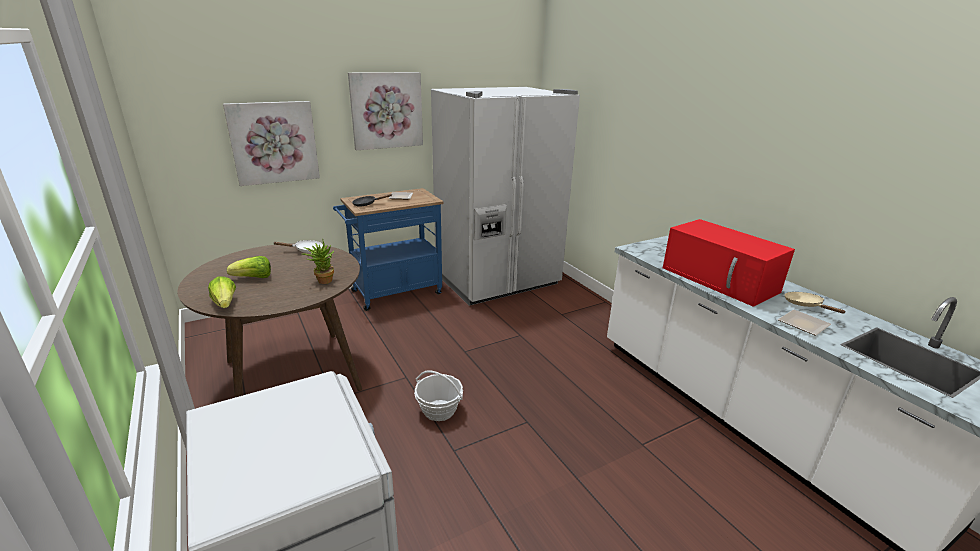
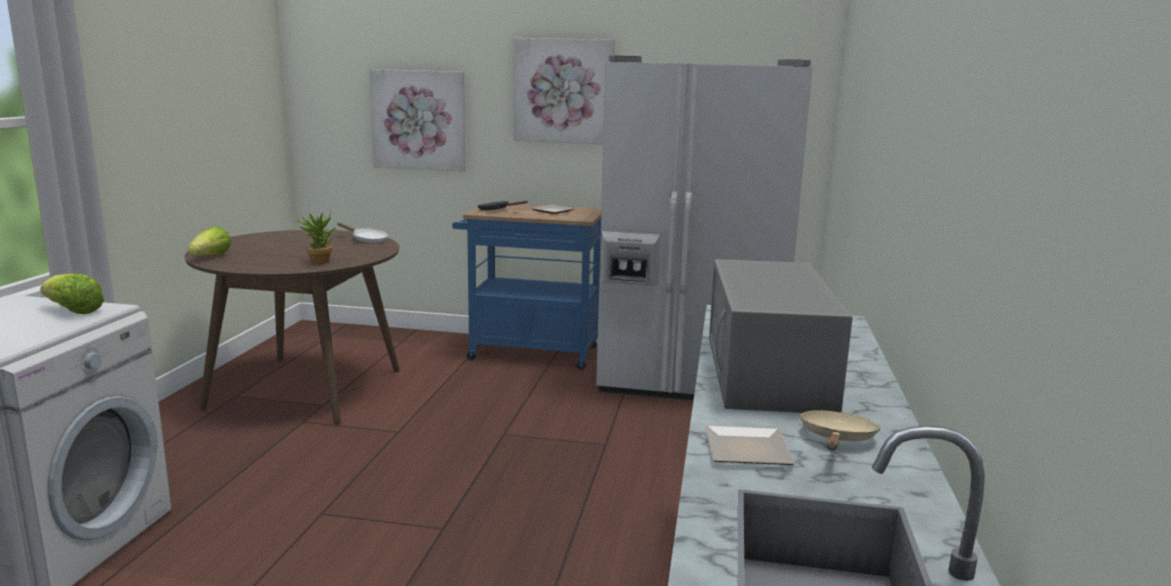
camera: 40 degrees right, 10 degrees down
lettuce [227,256,271,278] -> lettuce moved to [40,274,104,314]
basket [414,370,463,421] -> none
red microwave [663,219,795,307] -> grey microwave [709,259,853,413]

